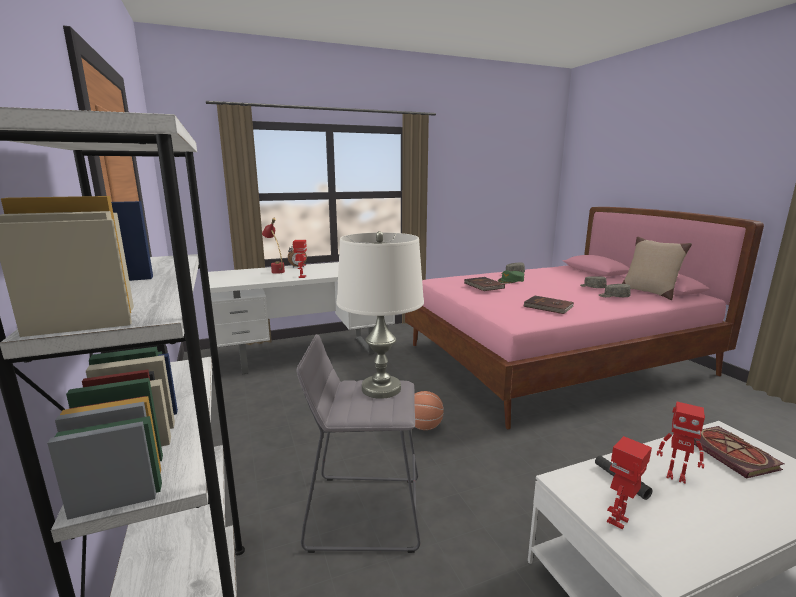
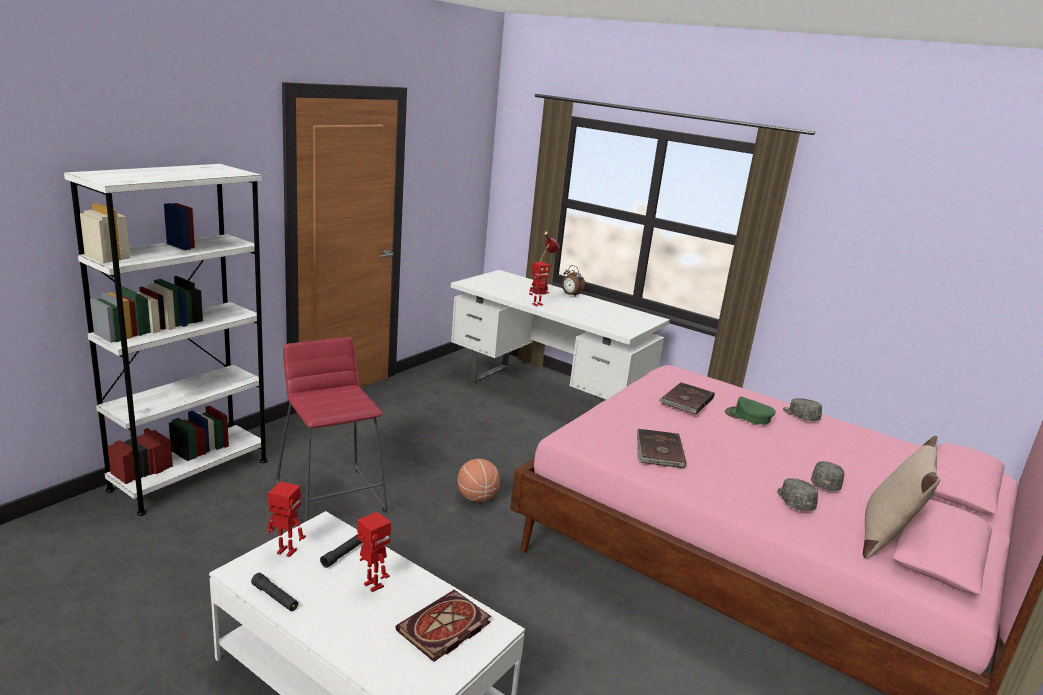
camera: 55 degrees right, 5 degrees up
grey stool [297,334,420,553] -> red stool [276,337,387,524]
white table lamp [336,231,424,399] -> none
toy robot [657,402,705,484] -> toy robot turned 135 degrees clockwise [357,512,391,592]
none -> black flashlight [251,573,298,611]

